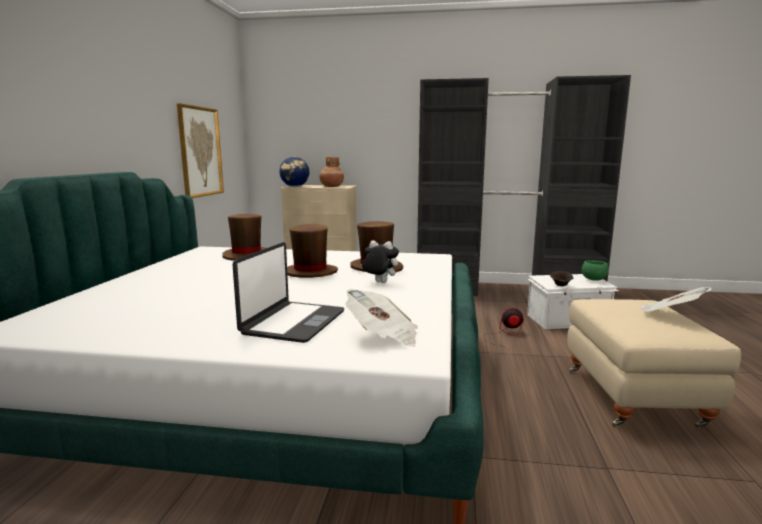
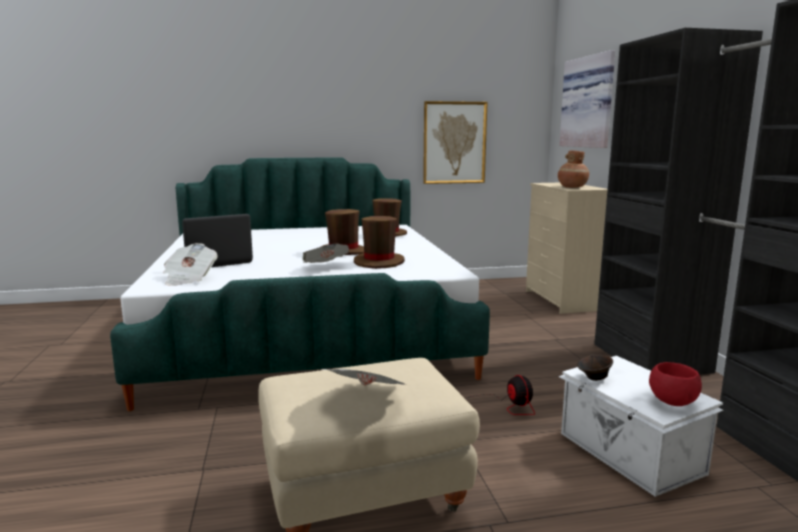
camera: 70 degrees right, 0 degrees up
laptop [232,242,344,343] -> laptop turned 150 degrees clockwise [182,214,253,267]
globe [279,157,309,187] -> none
plush toy [361,240,399,283] -> newspaper [303,243,349,263]
green bowl [582,260,609,281] -> red bowl [649,362,702,406]
none -> picture [559,50,616,148]

